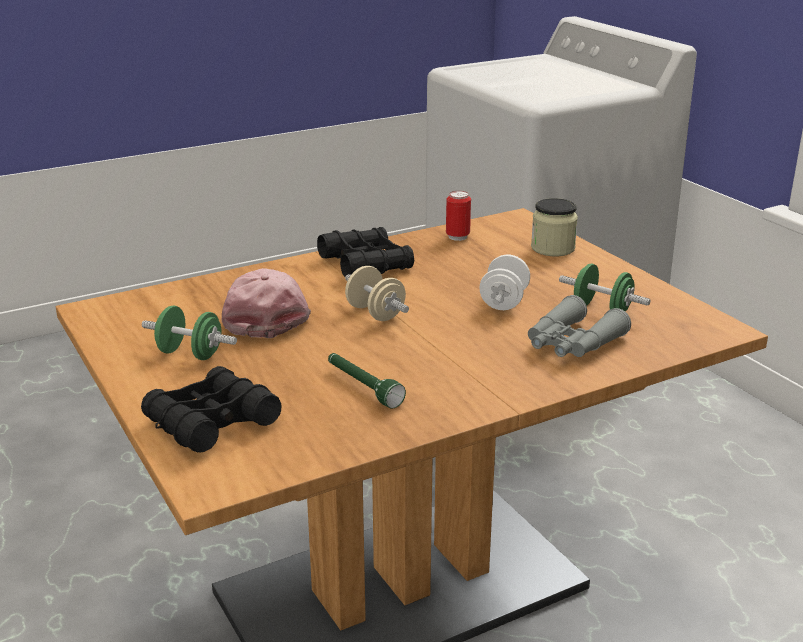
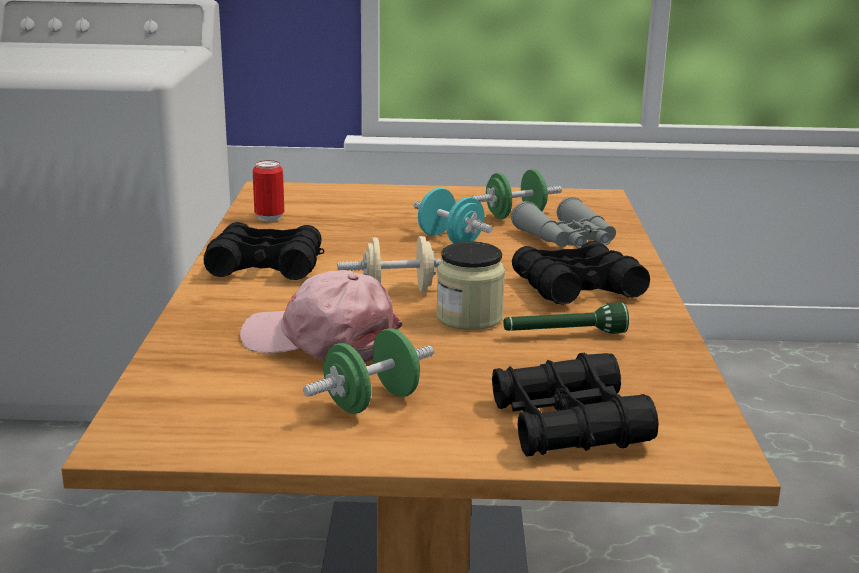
camera: 60 degrees left, 5 degrees down
white dumbbell [479,255,530,310] -> turquoise dumbbell [413,188,493,243]
jar [531,198,578,256] -> jar moved to [436,241,505,330]
none -> black binoculars [512,241,650,305]

